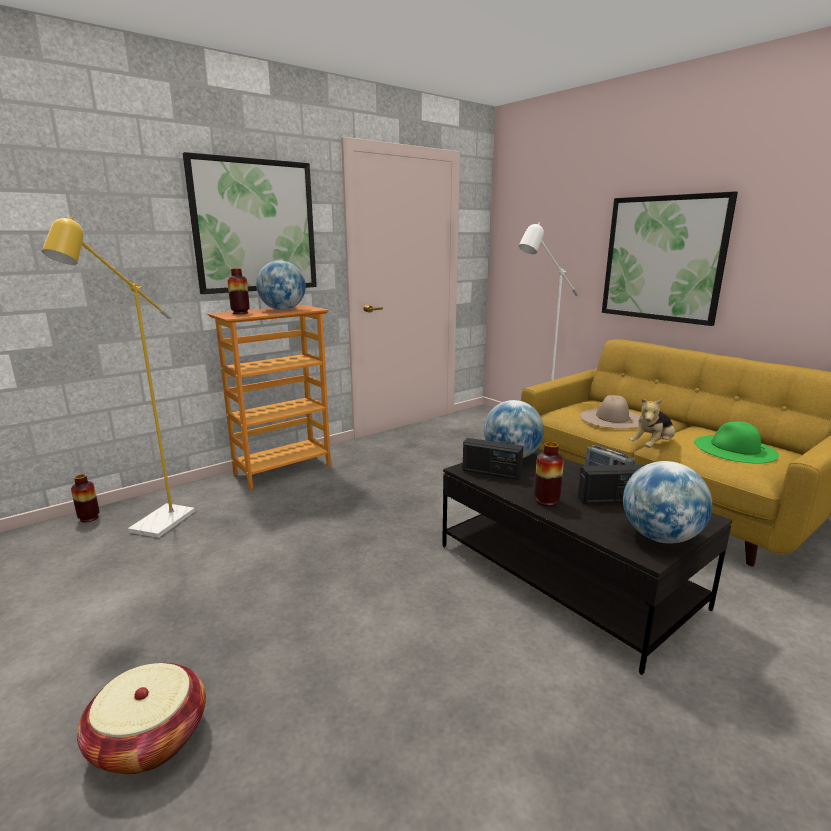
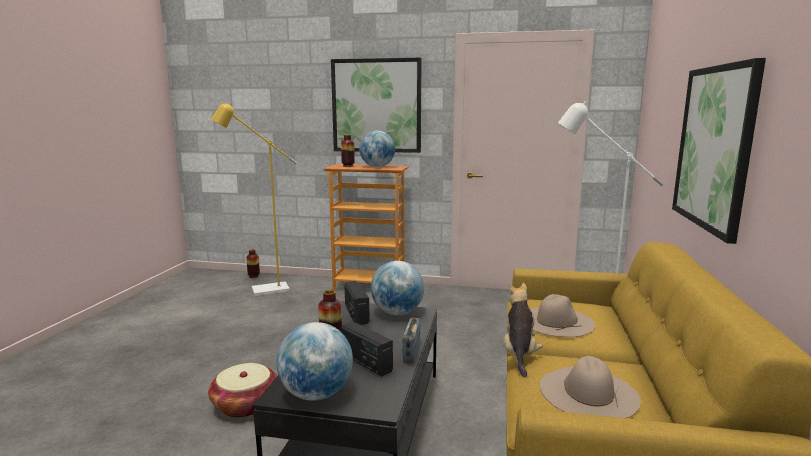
camera: 50 degrees right, 5 degrees down
basket [77,663,206,774] -> basket moved to [208,363,277,418]
plush toy [629,398,675,448] -> plush toy turned 90 degrees clockwise [504,283,543,377]
green hat [694,421,779,463] -> beige hat [540,356,641,418]

